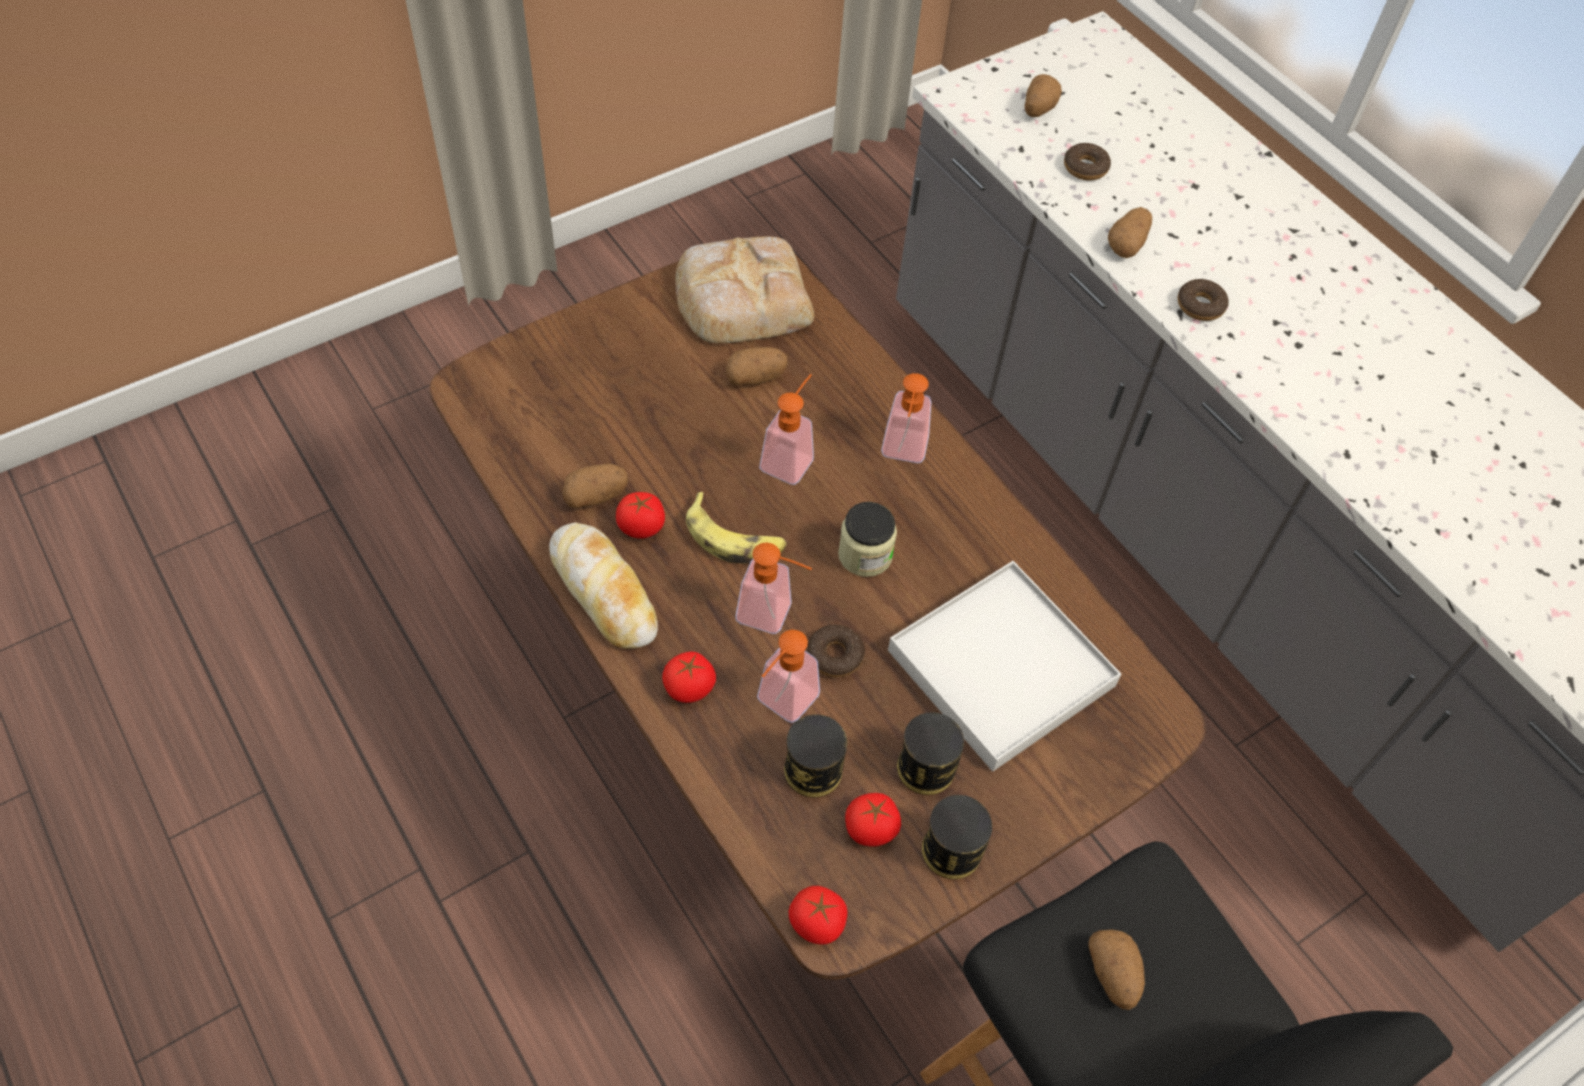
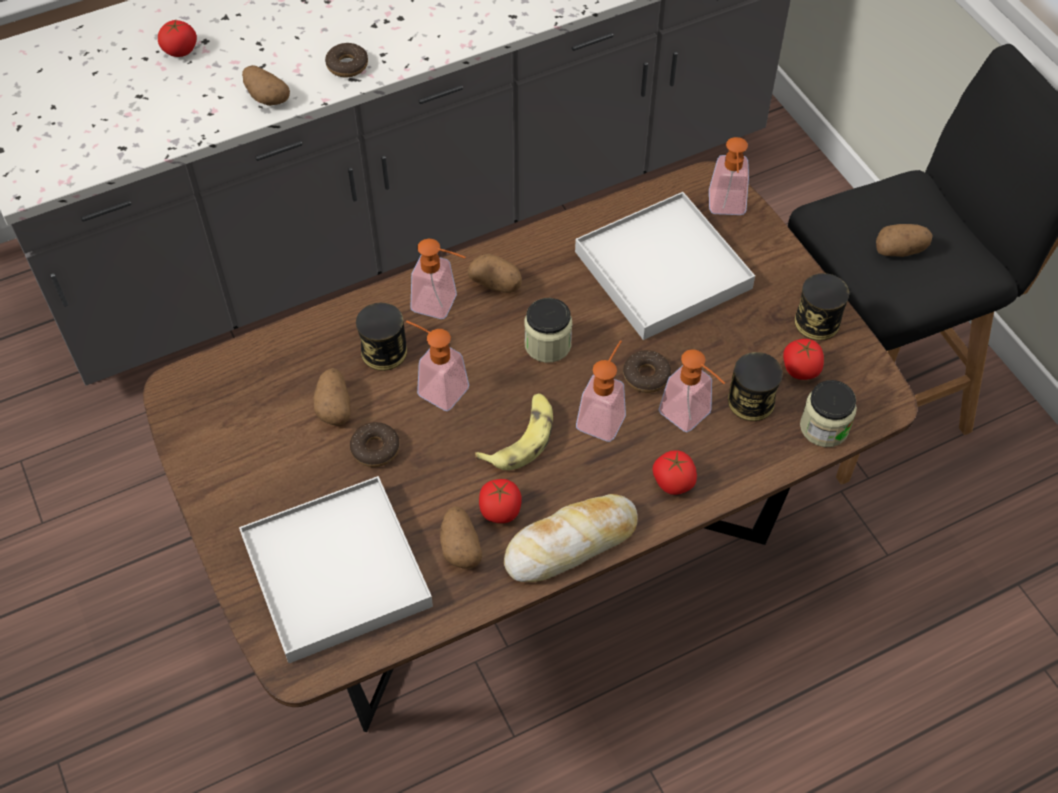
camera: 80 degrees left, 0 degrees up
bread [675,236,814,343] -> none
tomato [789,886,848,945] -> tomato moved to [158,20,197,57]
can [897,712,964,795] -> can moved to [356,303,407,371]
potato [1025,74,1062,117] -> potato moved to [467,254,522,293]
donut [1064,143,1111,181] -> donut moved to [350,422,400,467]
none -> white tray [239,476,433,663]
none -> soap dispenser [709,137,749,215]
none -> jar [800,380,857,447]

